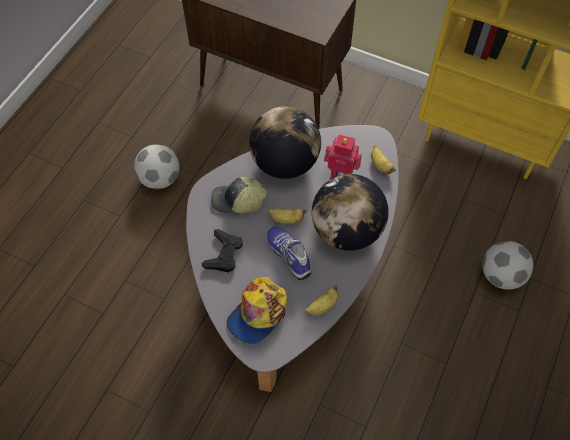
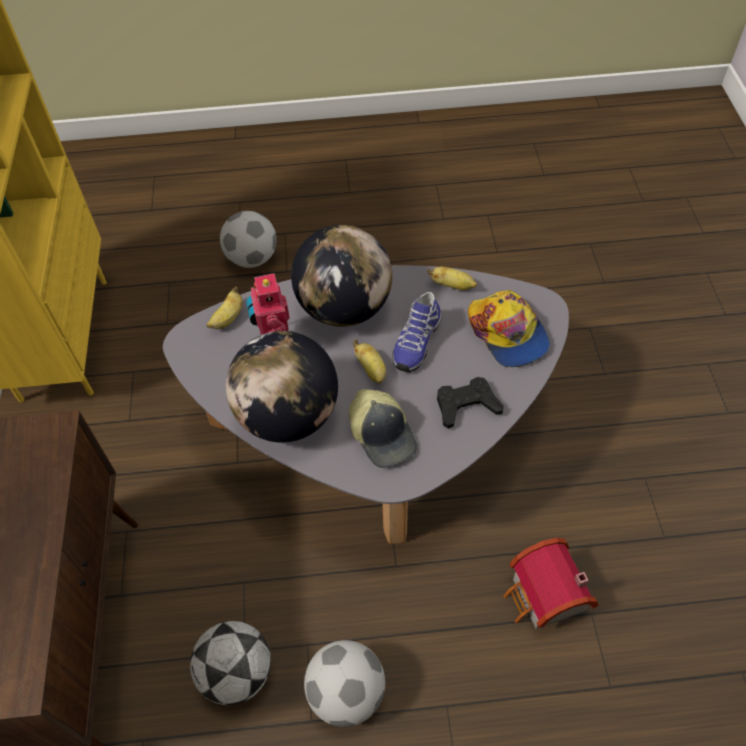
camera: 120 degrees left, 5 degrees down
cap [226,277,287,344] -> cap turned 60 degrees clockwise [468,290,550,367]
none -> football [190,621,271,705]
none -> toy house [504,538,599,629]

